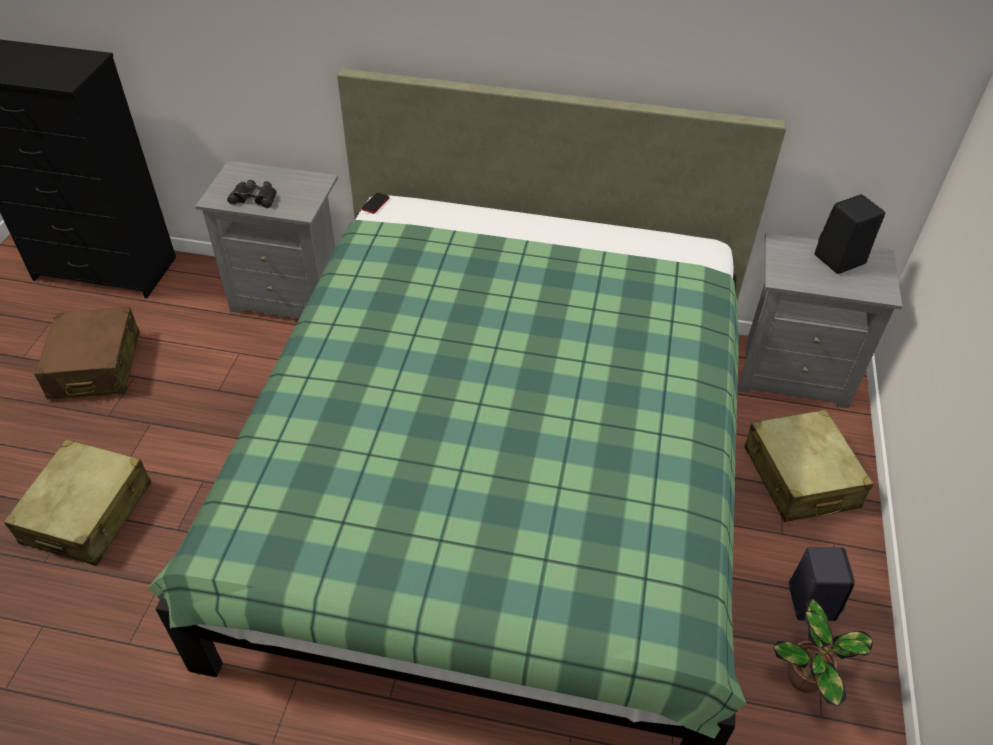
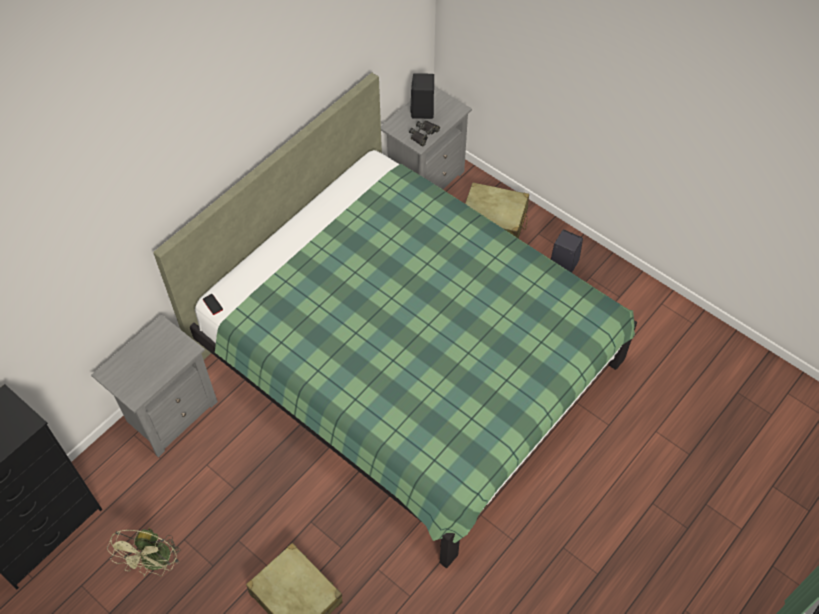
camera: 60 degrees left, 10 degrees up
brown suitcase [34,307,140,399] -> green fan [107,527,181,577]
black binoculars [227,180,277,208] -> black binoculars moved to [409,121,440,146]
potted plant [773,599,873,706] -> none

